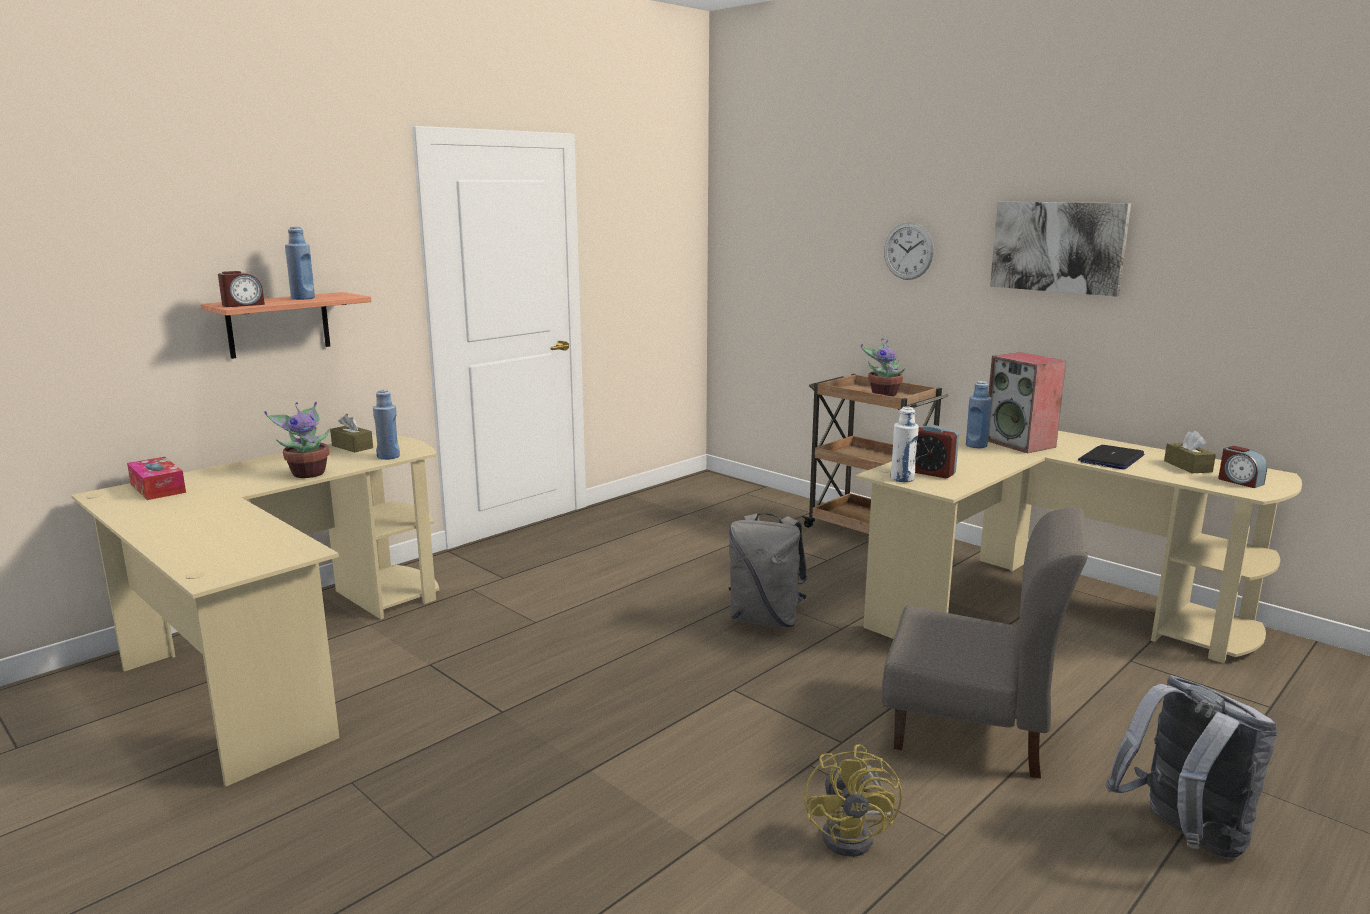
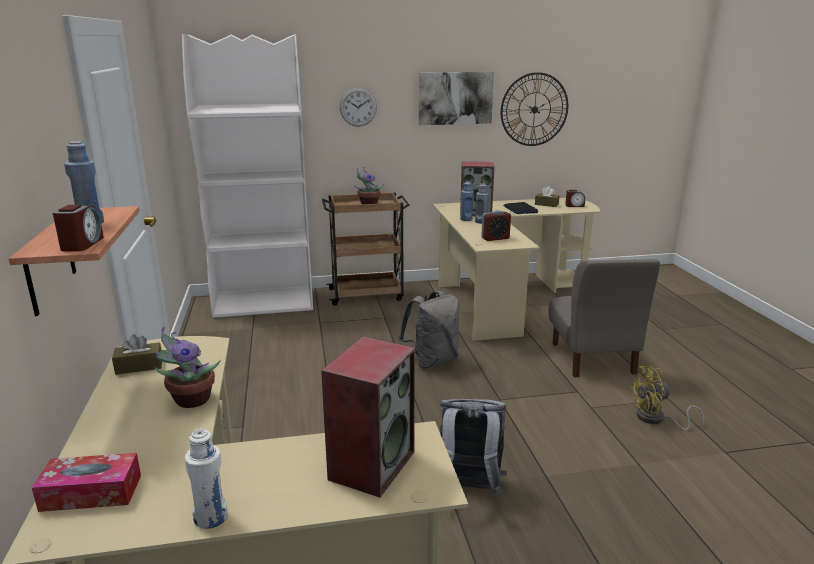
camera: 55 degrees left, 5 degrees up
blue bottle [373,389,400,460] -> blue bottle moved to [475,183,489,224]
yellow fan [804,744,902,857] -> yellow fan turned 135 degrees clockwise [629,366,705,431]
grey chair [881,508,1088,779] -> grey chair turned 120 degrees clockwise [549,259,660,377]
white bottle [890,406,919,482] -> white bottle moved to [185,429,228,529]
grey backpack [1106,675,1278,859] -> grey backpack moved to [440,399,507,496]
none -> white bookcase [182,34,313,318]
none -> speaker [321,337,415,498]
none -> wall clock [501,72,568,146]

